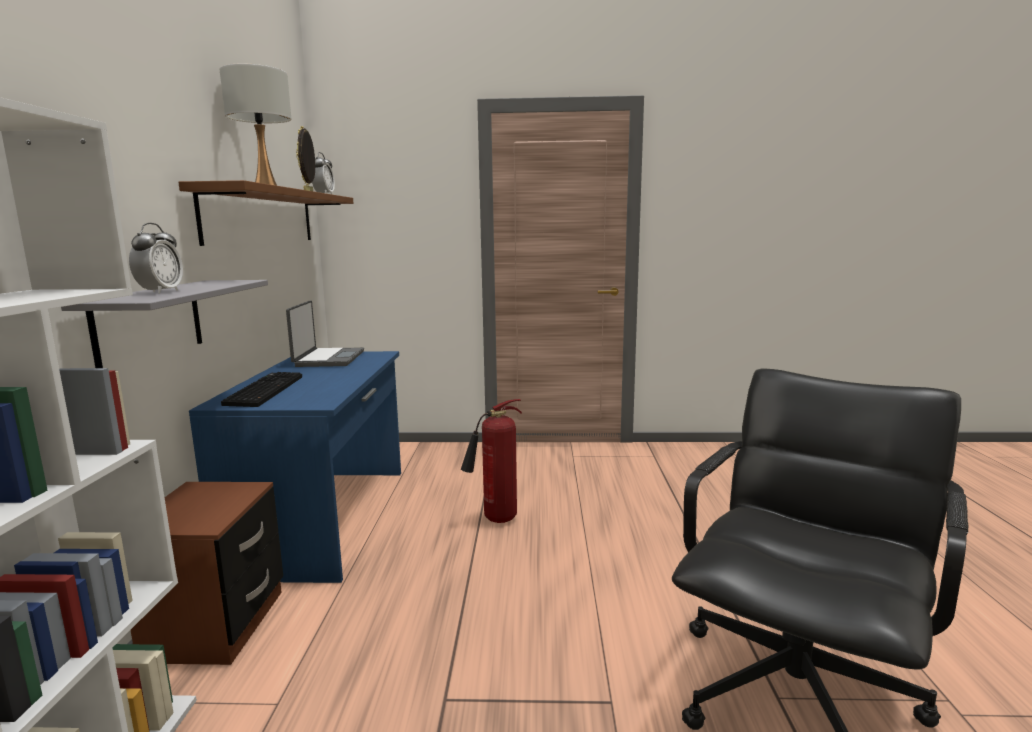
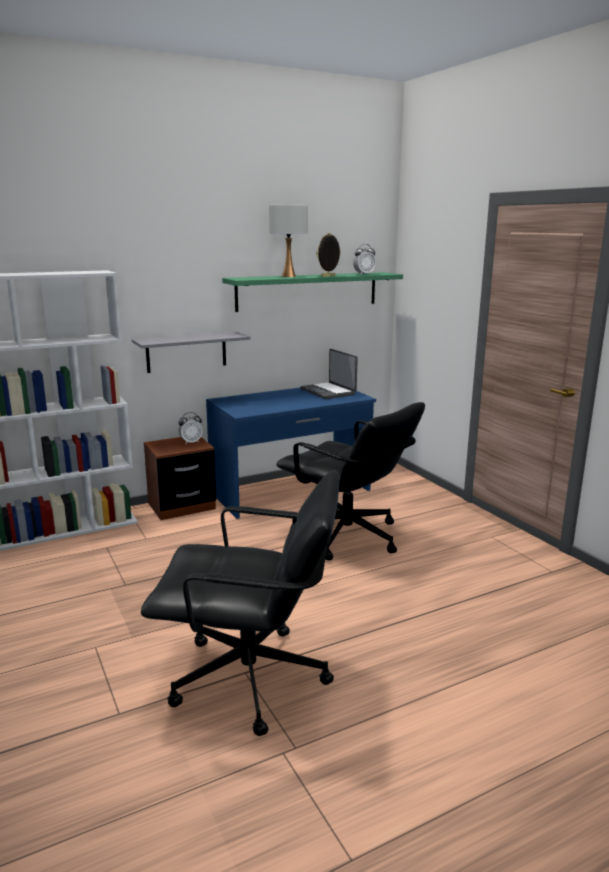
camera: 60 degrees right, 5 degrees up
alarm clock [129,223,183,294] -> alarm clock moved to [178,412,203,444]
brown shelf [178,180,354,246] -> green shelf [222,272,403,312]
keyboard [221,372,302,407] -> none
laptop [286,300,364,367] -> laptop turned 90 degrees clockwise [300,349,358,399]
fire extinguisher [461,399,522,523] -> black office chair [276,402,425,560]

